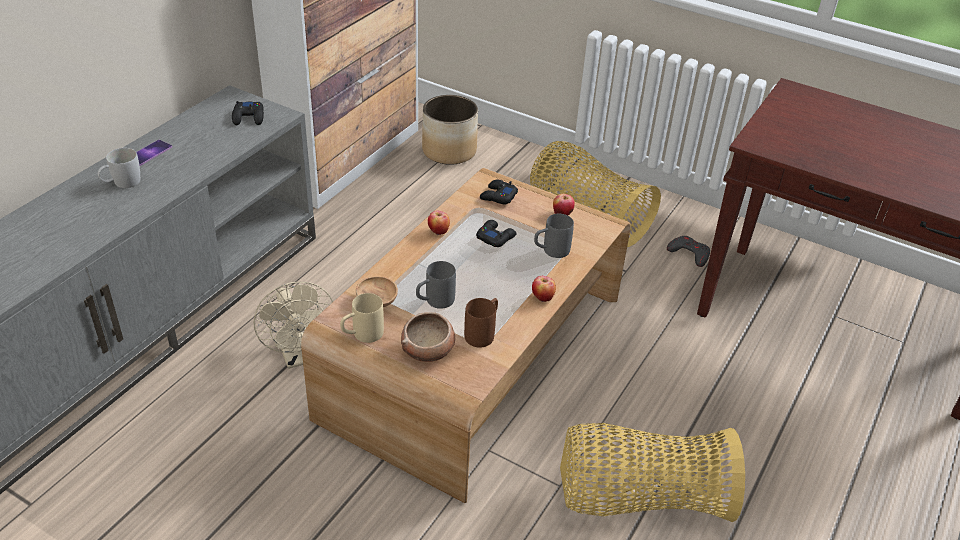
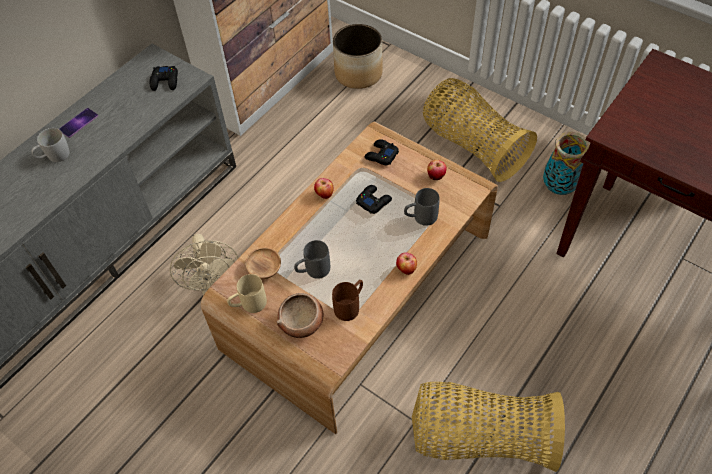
camera: 10 degrees right, 15 degrees up
grey game controller [667,236,710,267] -> vase [543,132,590,195]

